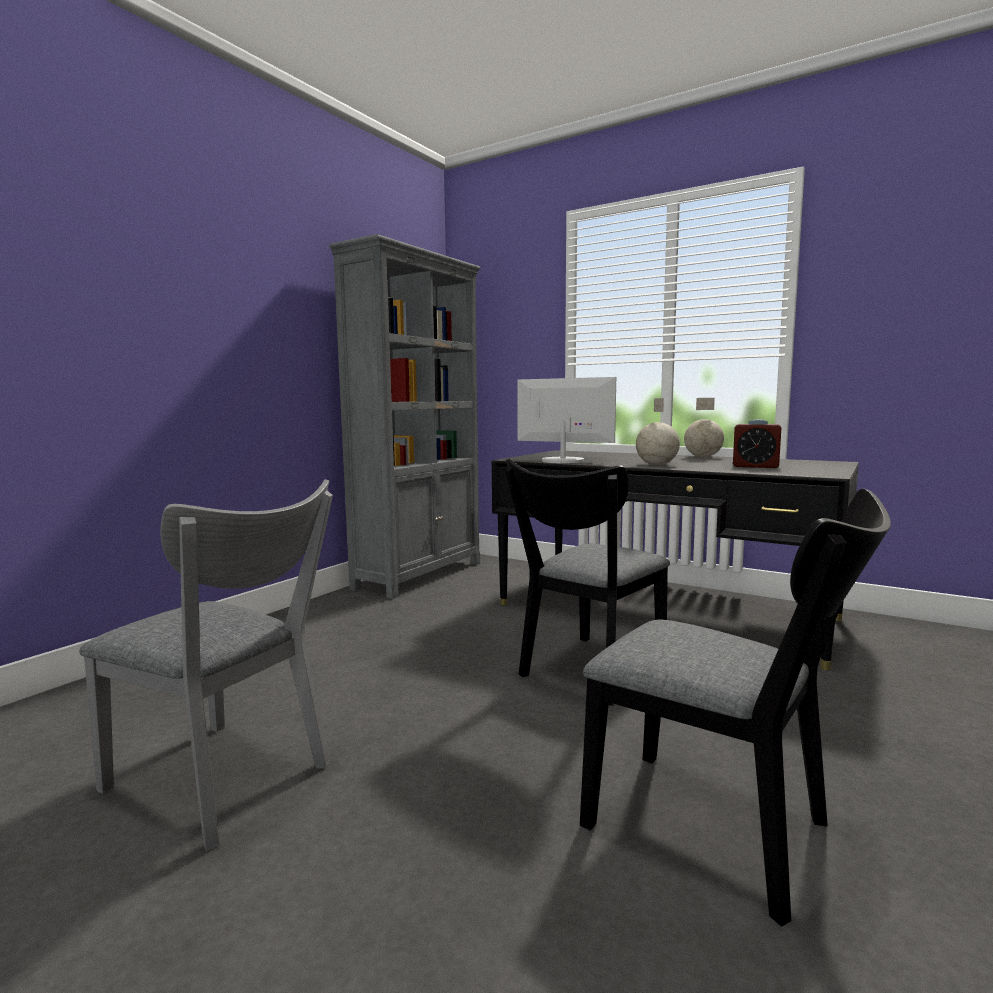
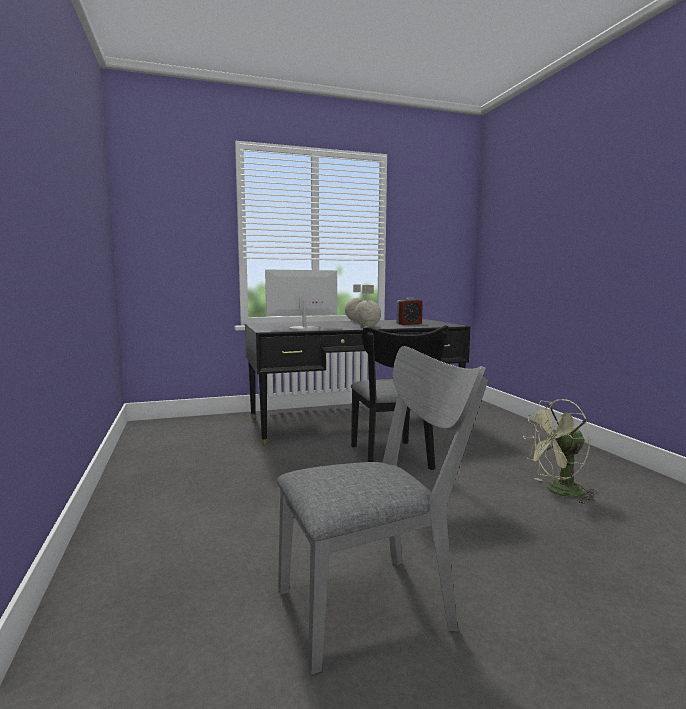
camera: 50 degrees left, 0 degrees up
grey bookcase [329,234,481,599] -> none
black chair [580,489,891,927] -> green fan [523,399,598,504]

